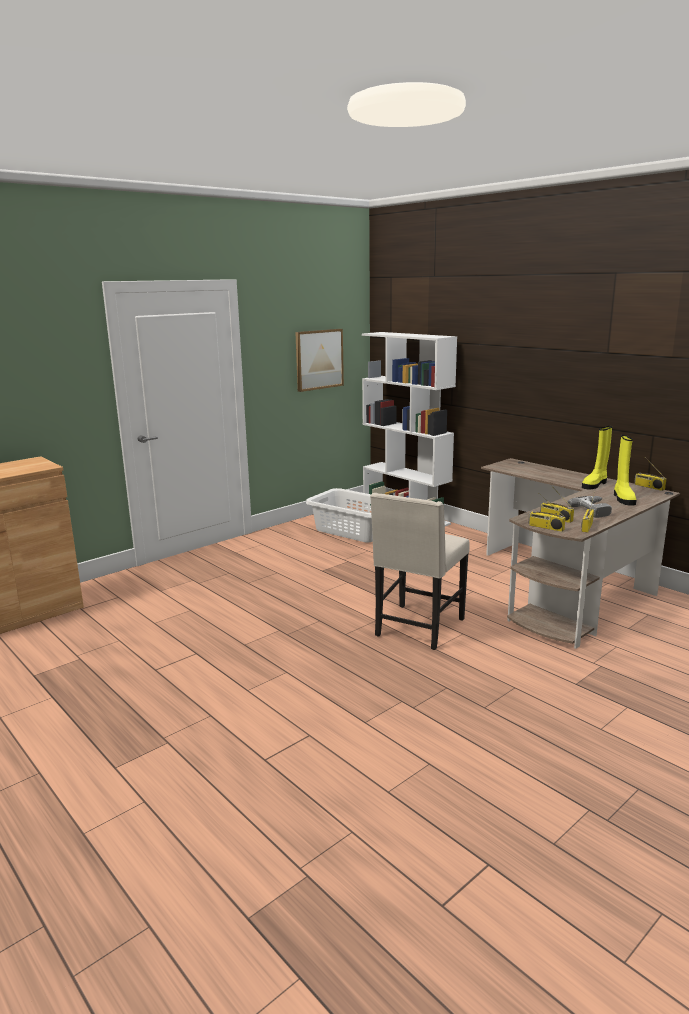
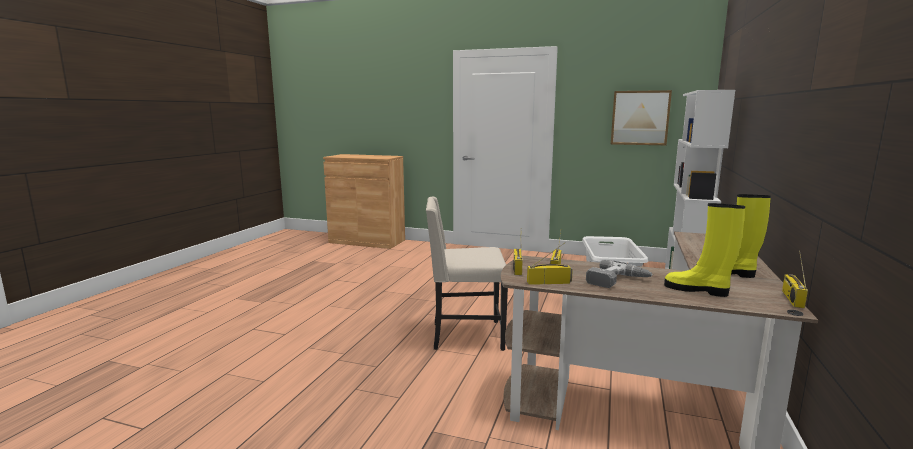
camera: 60 degrees right, 5 degrees down
yellow boot [614,435,637,506] -> yellow boot turned 60 degrees clockwise [664,203,745,297]

